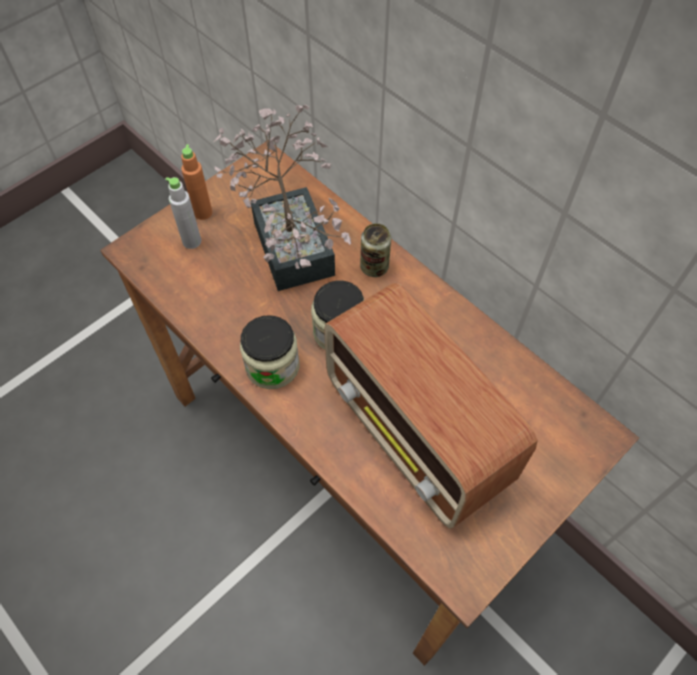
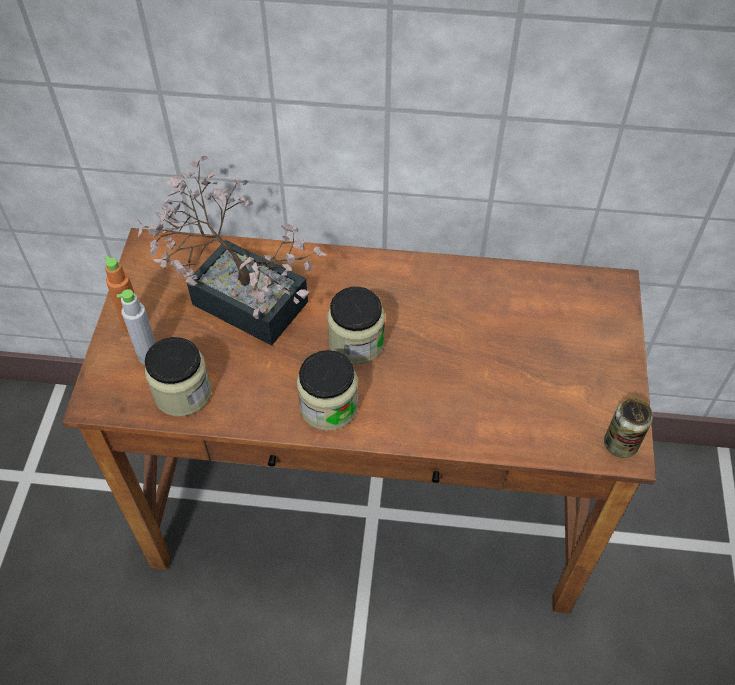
camera: 40 degrees left, 5 degrees down
radio [324,283,538,529] -> none
can [360,223,391,277] -> can moved to [604,398,653,458]
none -> jar [145,337,212,416]

